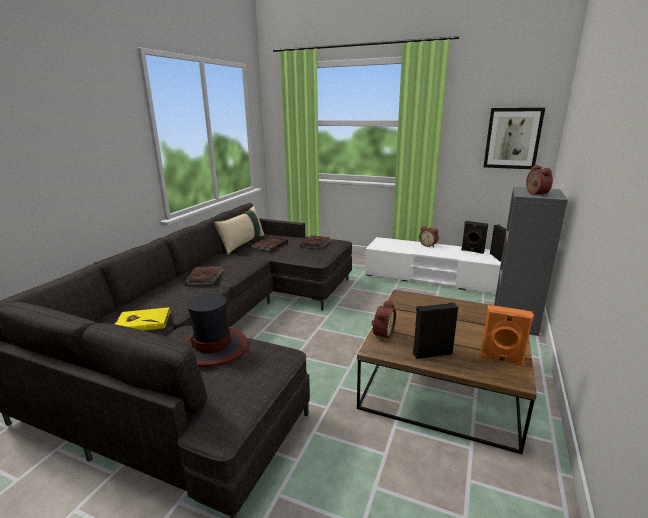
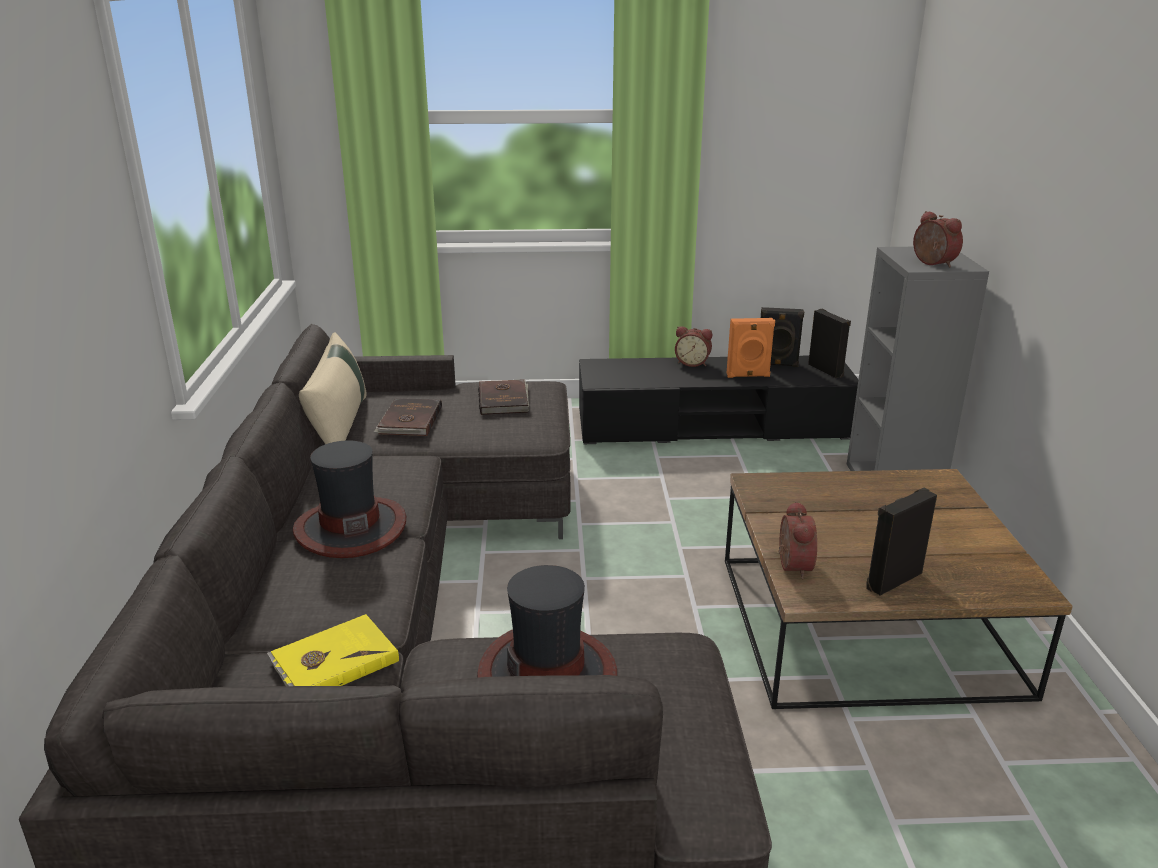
camera: 25 degrees left, 5 degrees up
brown book [185,267,224,286] -> hat [293,440,406,558]
white tv stand [365,237,501,293] -> black tv stand [579,356,859,444]
orange speaker [480,305,534,366] -> orange speaker moved to [726,318,775,378]
picture [484,108,545,169] -> none

